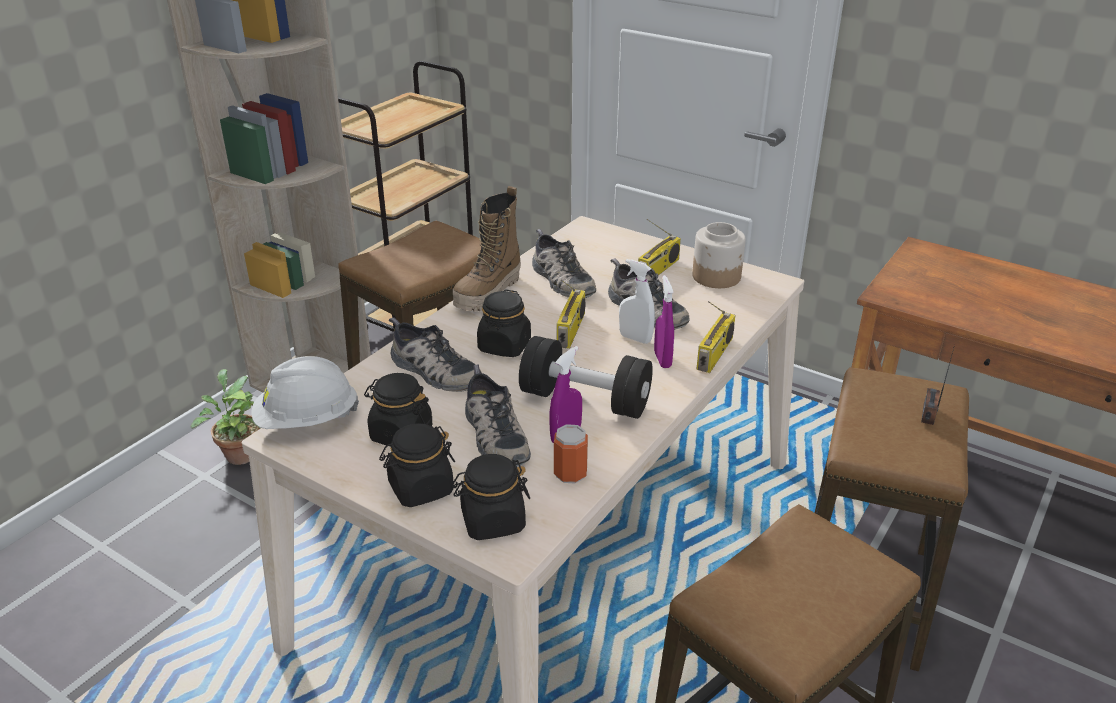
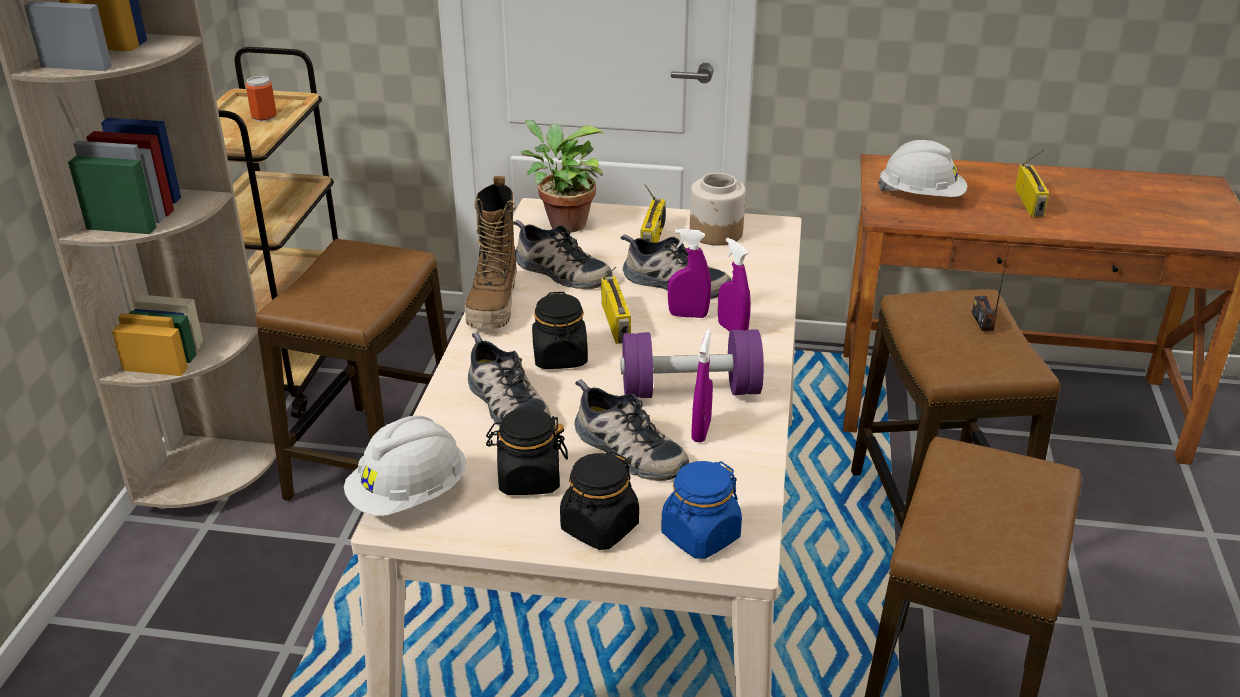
camera: 25 degrees left, 0 degrees up
potted plant [190,369,261,465] -> potted plant moved to [521,120,605,232]
shoe [389,317,482,392] -> shoe turned 45 degrees clockwise [468,332,552,426]
black jar [451,454,530,540] -> blue jar [661,461,742,559]
black dumbbell [519,336,653,419] -> purple dumbbell [621,329,764,398]
can [554,424,588,484] -> can moved to [245,76,277,122]
white spray bottle [619,259,655,344] -> purple spray bottle [668,229,711,318]
radio [696,301,735,373] -> radio moved to [1015,150,1049,217]
none -> white hard hat [878,140,967,197]

